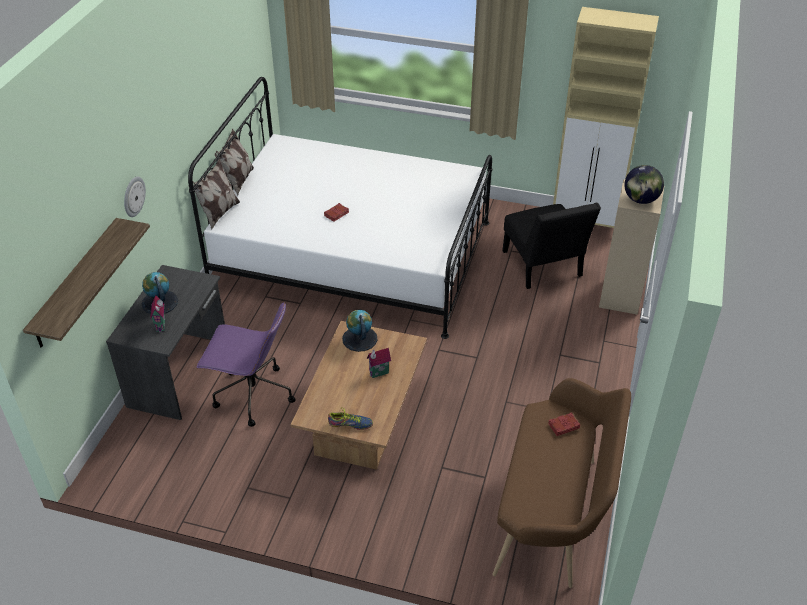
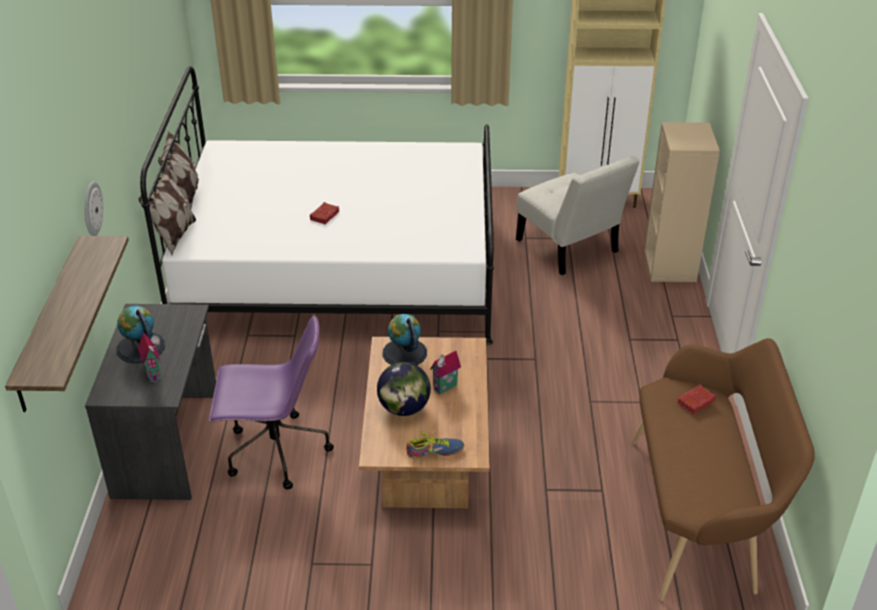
camera: 15 degrees left, 5 degrees down
black chair [502,202,601,289] -> white chair [516,156,640,275]
globe [624,165,664,204] -> globe moved to [377,362,431,416]

